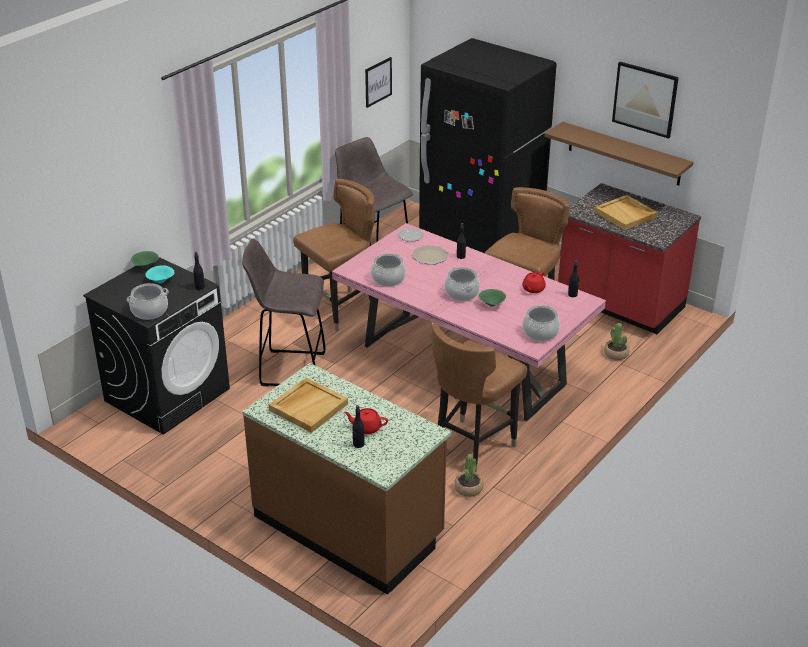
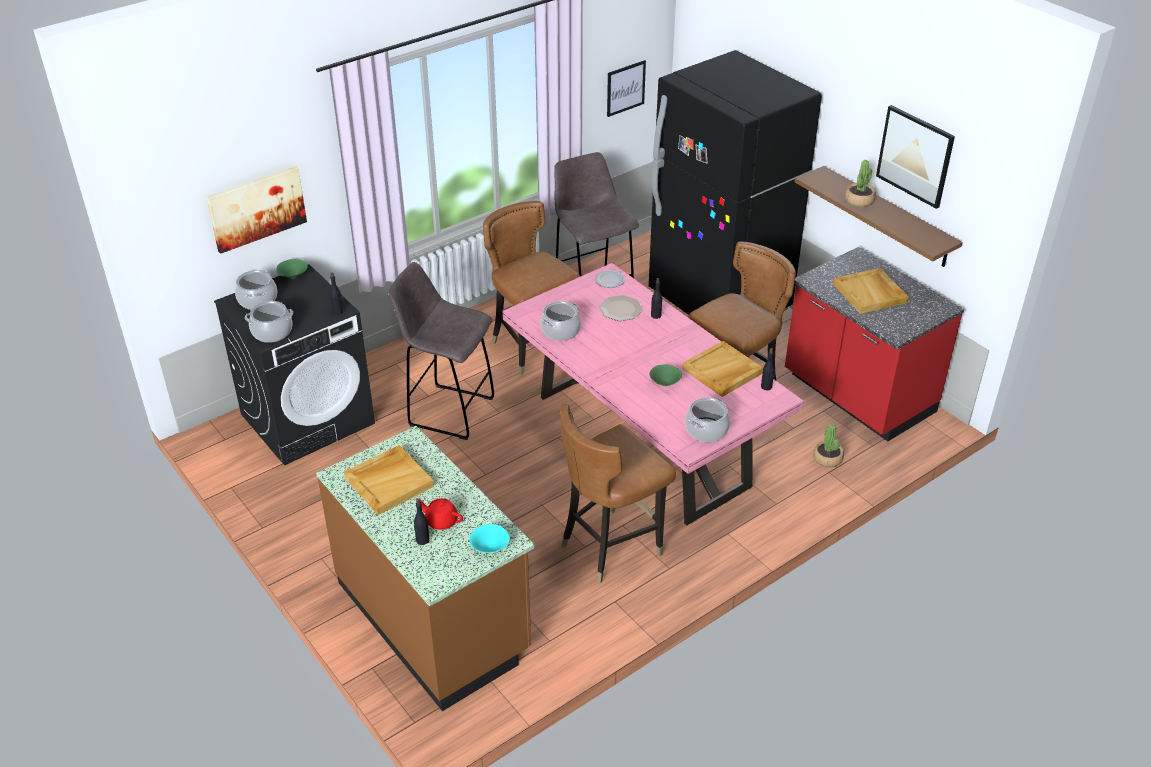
camera: 15 degrees right, 5 degrees up
turquoise bowl [146,265,175,283] -> turquoise bowl moved to [469,524,510,553]
brown chair [293,179,375,332] -> brown chair turned 105 degrees counterclockwise [483,201,580,375]
cooking pot [445,267,480,301] -> cooking pot moved to [235,269,277,310]
potted plant [454,454,483,497] -> potted plant moved to [845,160,876,207]
red teapot [522,272,546,293] -> beige tray [682,341,763,397]
none -> picture [206,166,307,254]

